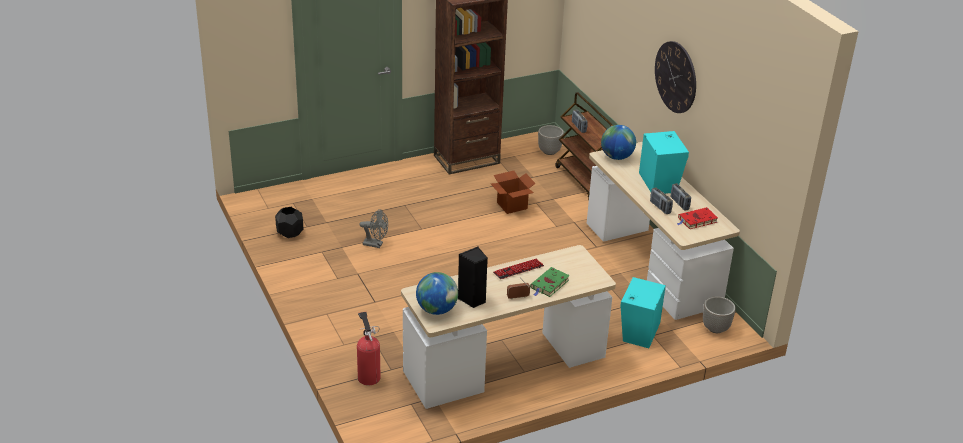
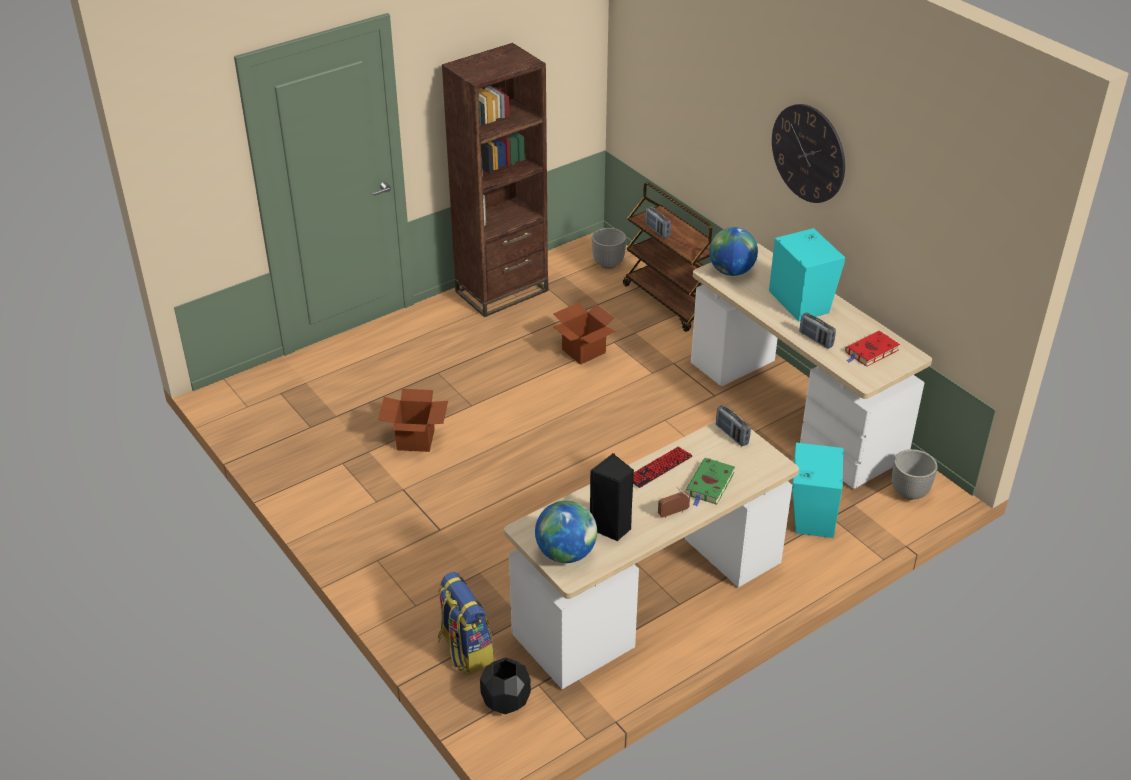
camera: 10 degrees left, 5 degrees up
black planter [275,207,304,238] -> black planter moved to [480,657,531,714]
fire extinguisher [357,312,381,385] -> backpack [438,572,494,675]
grey fan [360,209,388,248] -> cardboard box [378,389,448,452]
radio [671,183,691,211] -> radio moved to [716,405,751,446]

